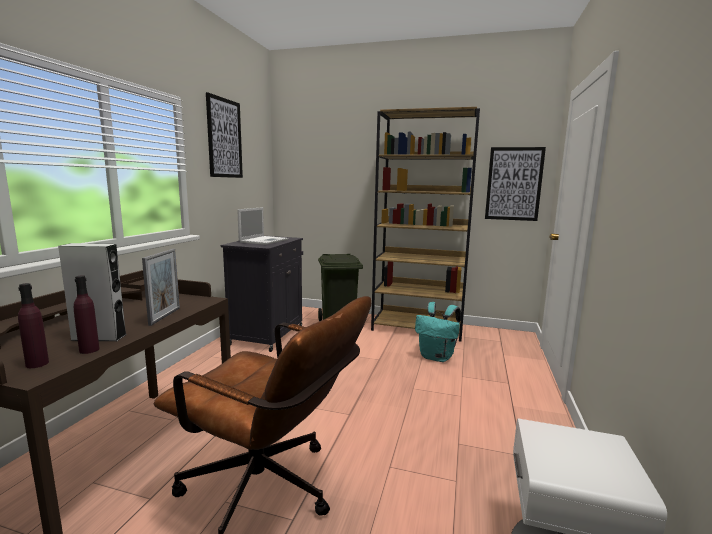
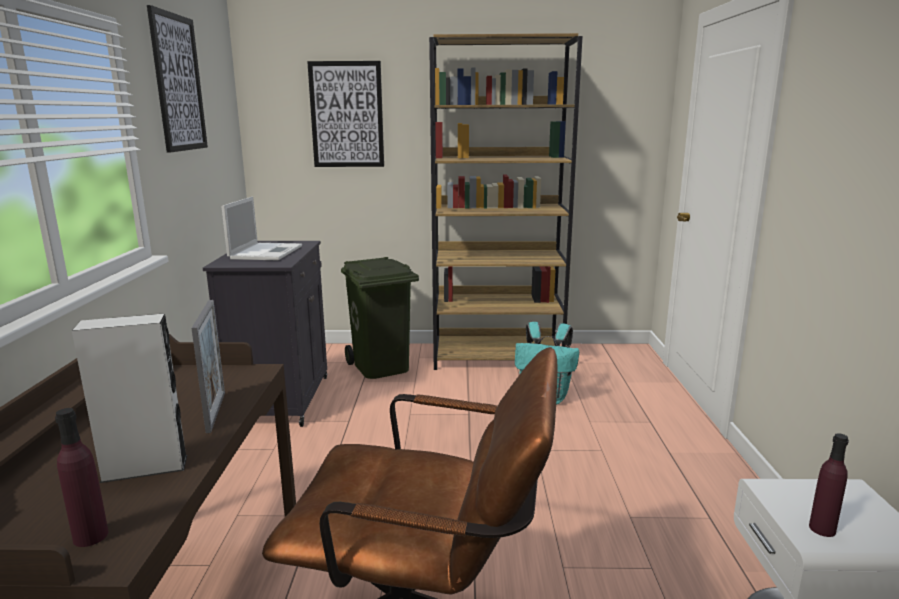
camera: 15 degrees left, 5 degrees up
purple bottle [74,276,100,354] -> purple bottle moved to [809,433,849,537]
picture [485,147,546,221] -> picture moved to [307,61,384,167]

